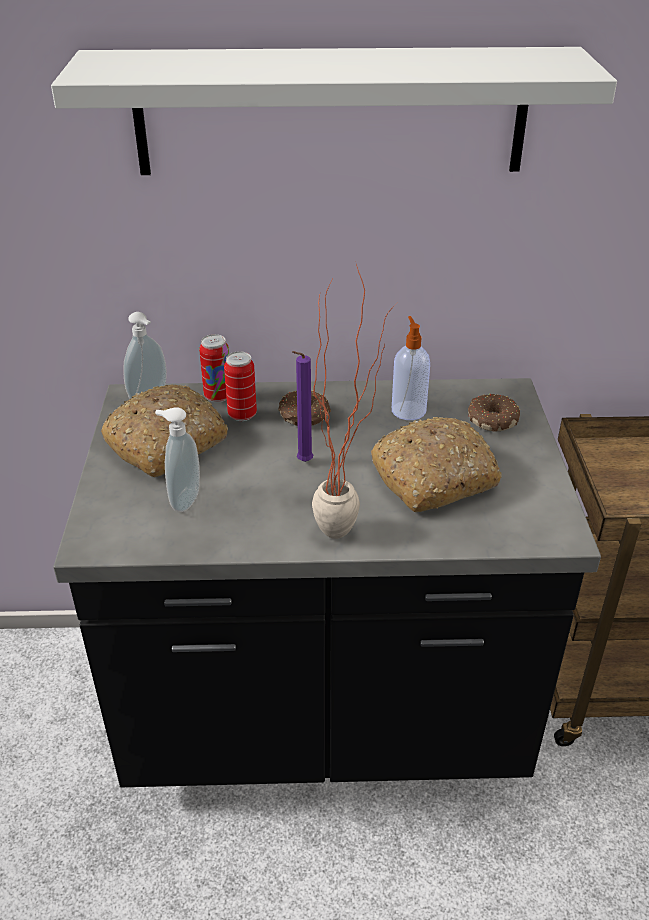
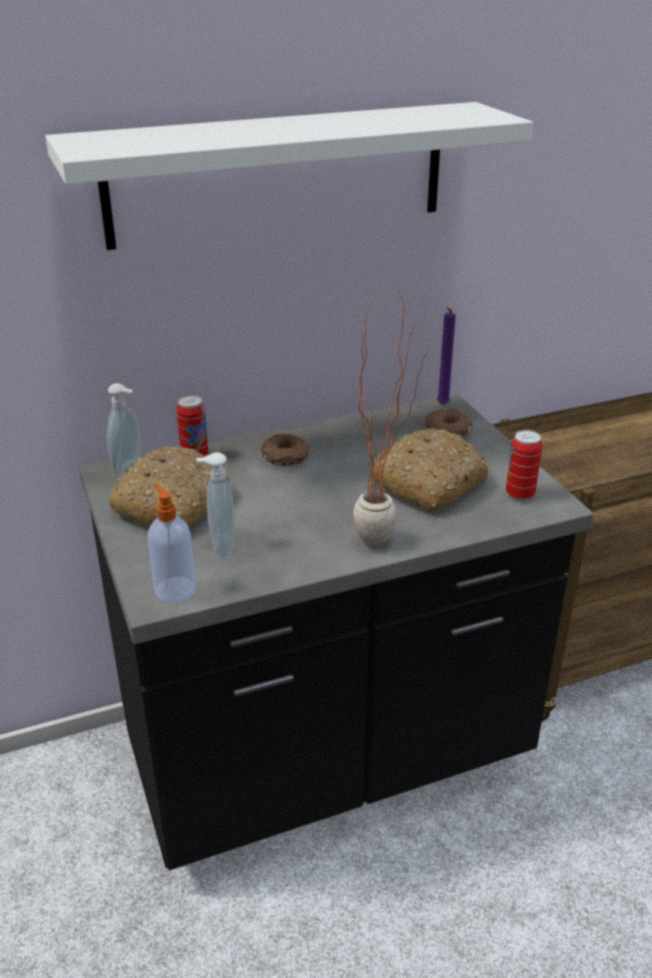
camera: 20 degrees left, 5 degrees down
can [224,351,257,421] -> can moved to [506,430,542,501]
purple candle [292,351,313,462] -> purple candle moved to [437,308,456,405]
soap dispenser [392,316,430,420] -> soap dispenser moved to [147,483,196,602]

